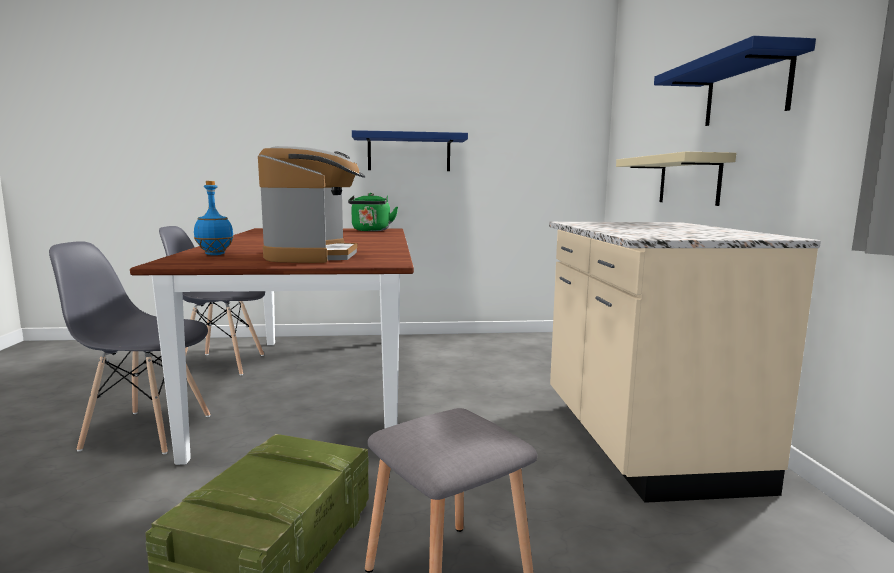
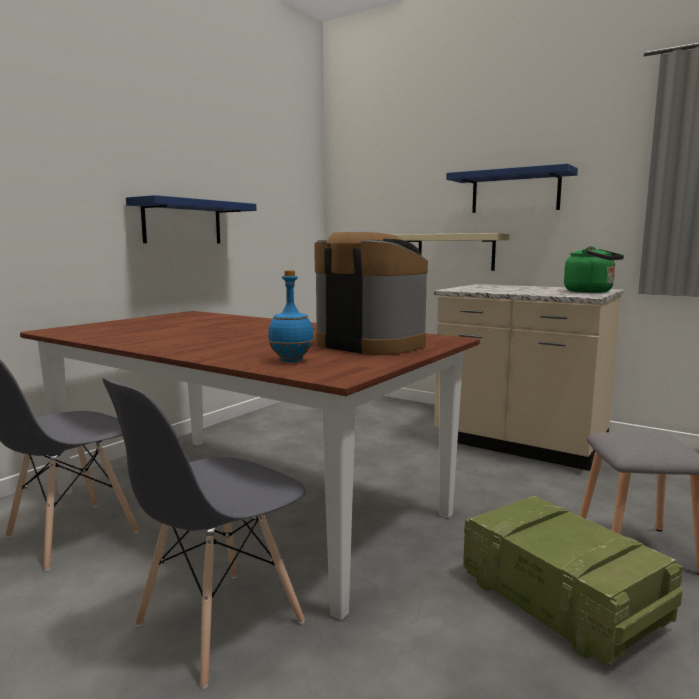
camera: 50 degrees left, 0 degrees up
green kettle [348,193,398,231] -> green kettle moved to [564,246,624,293]

